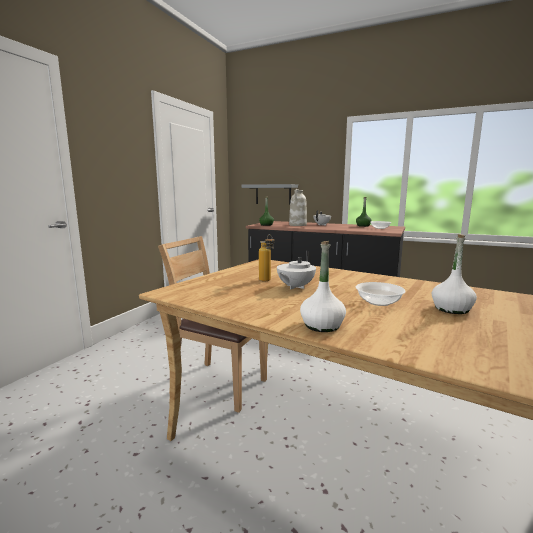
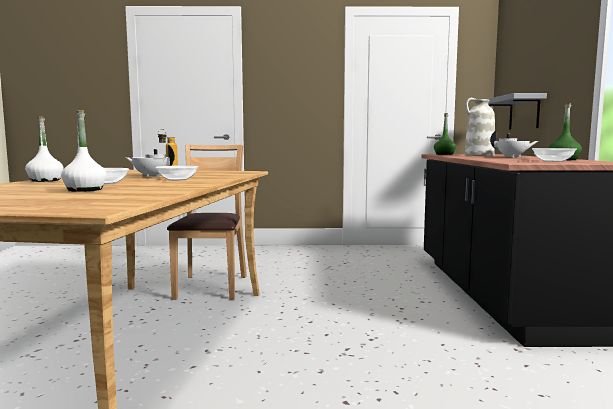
camera: 65 degrees right, 5 degrees down
none -> bowl [156,166,198,181]

